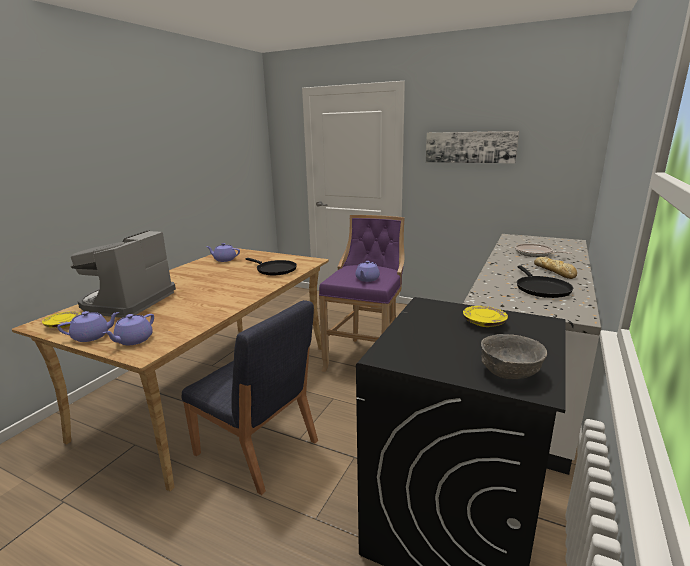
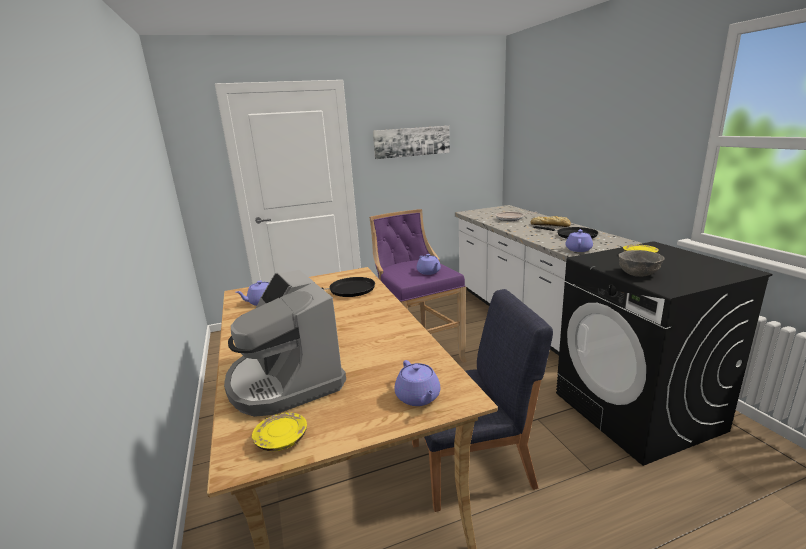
camera: 45 degrees left, 0 degrees up
purple teapot [57,311,119,342] -> purple teapot moved to [566,229,593,252]
grey bowl [481,334,547,379] -> grey bowl moved to [619,250,664,277]

